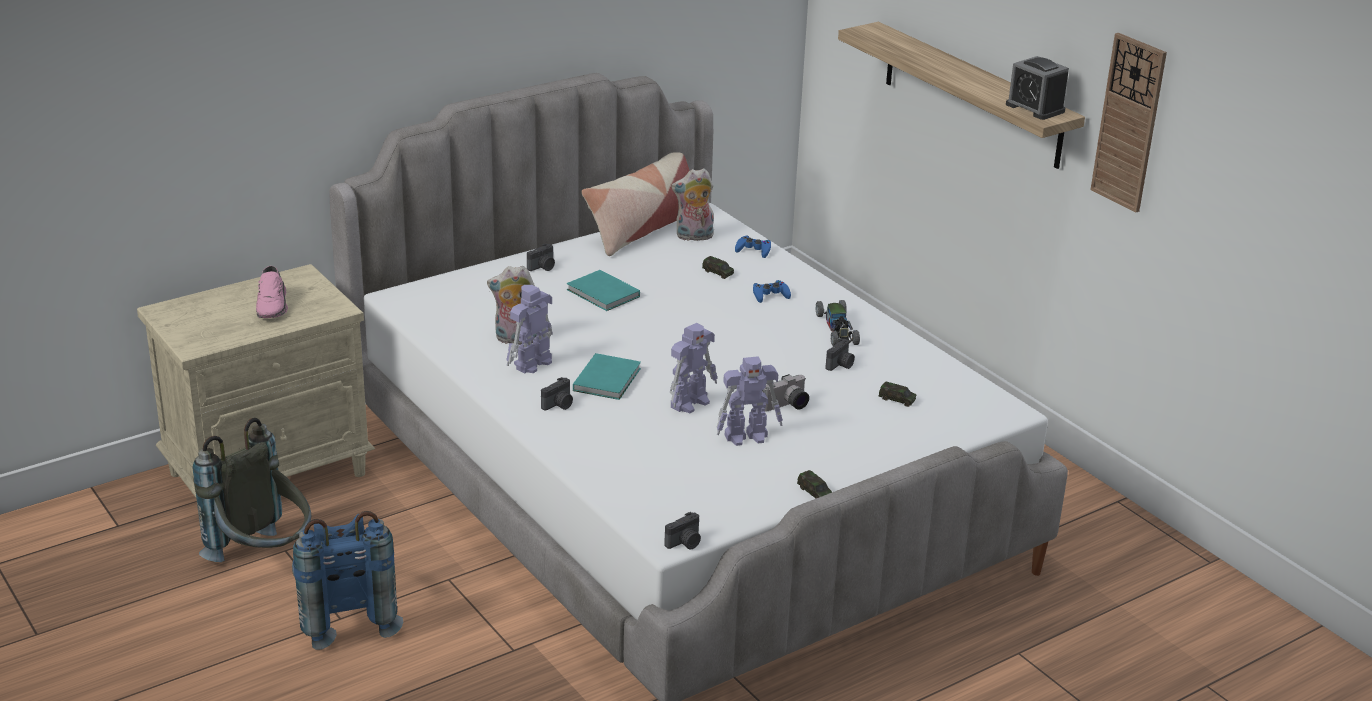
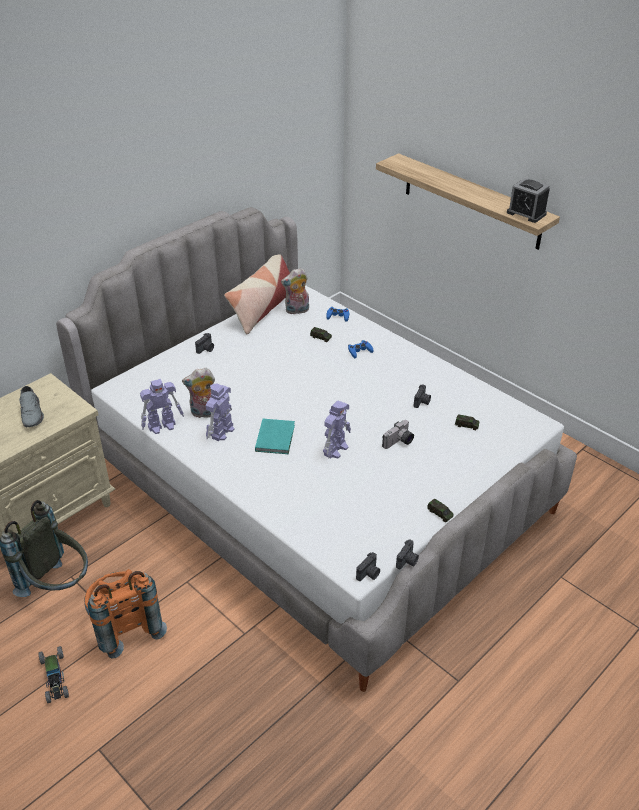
camera: 10 degrees left, 10 degrees up
pink shoe [256,266,288,318] -> grey shoe [19,386,44,427]
blue backpack [292,511,404,650] -> orange backpack [84,569,167,659]
camera [541,377,573,411] -> camera moved to [396,540,419,569]
turquoise book [567,270,640,311] -> none
toy robot [717,356,783,446] -> toy robot moved to [140,379,184,434]
toy car [815,300,860,346] -> toy car moved to [38,646,69,703]
wall clock [1090,33,1167,213] -> none

